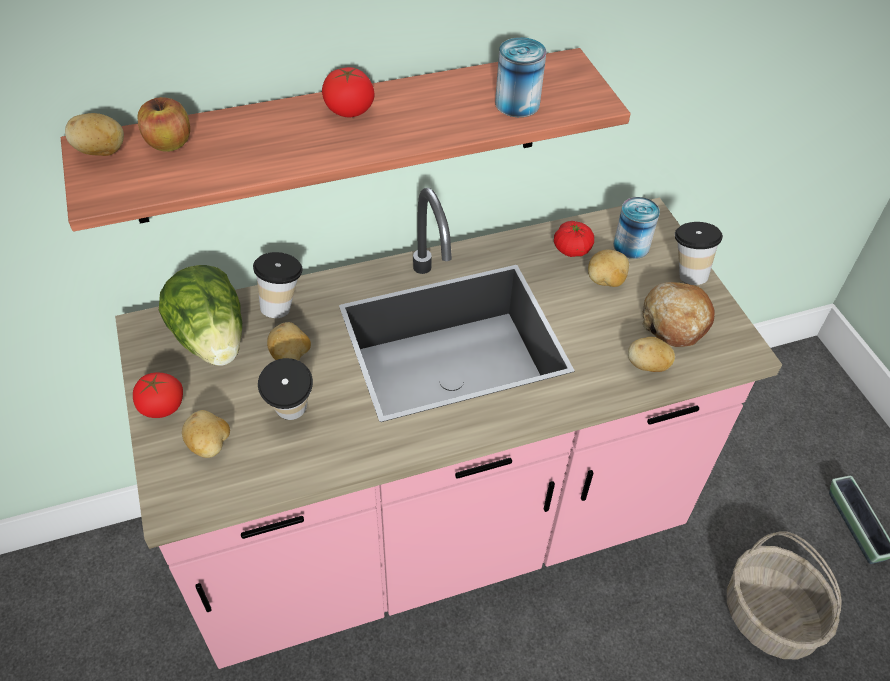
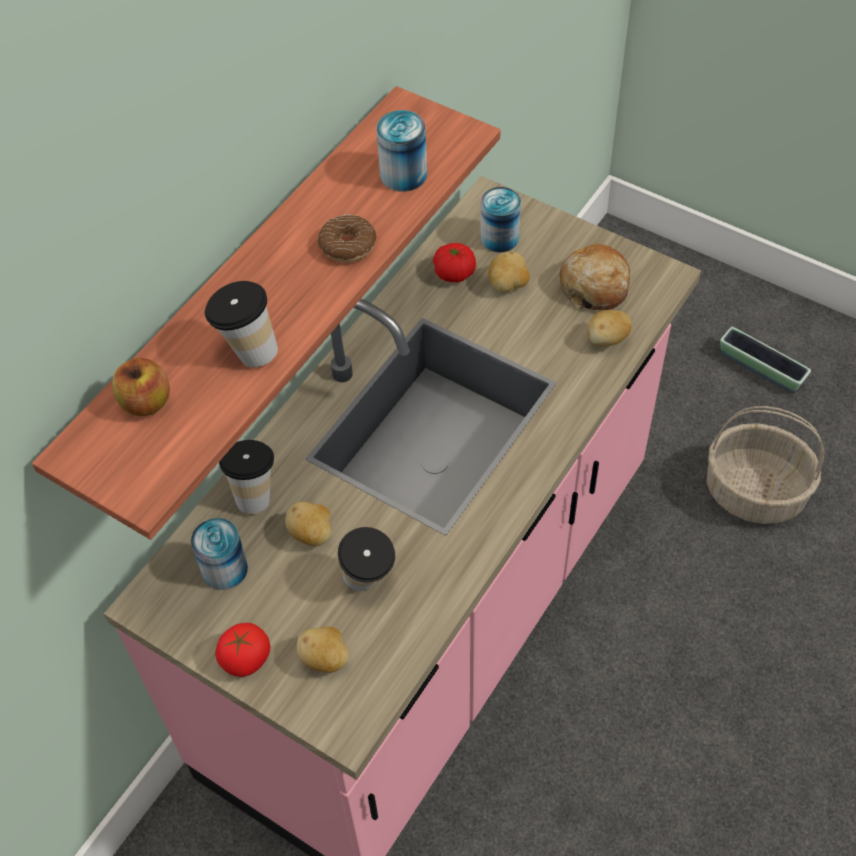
camera: 35 degrees left, 5 degrees up
potato [65,113,124,156] -> none
lettuce [159,265,242,366] -> can [191,518,248,590]
tomato [322,67,375,117] -> none
cup [675,222,723,285] -> cup moved to [205,281,278,367]
none -> donut [318,215,377,262]

